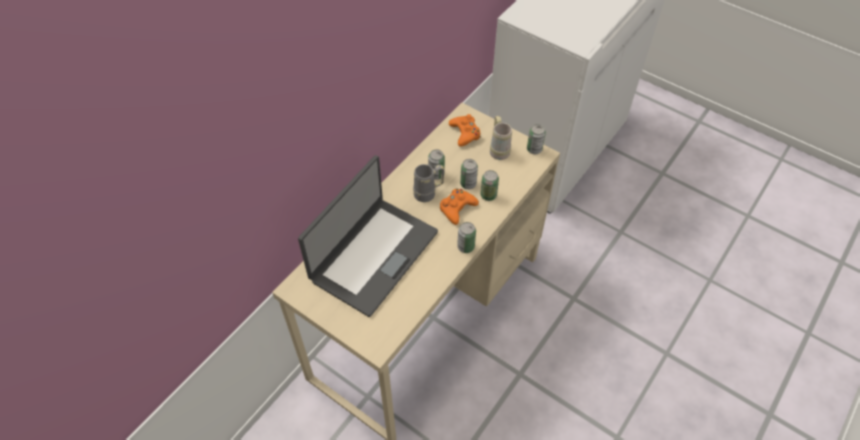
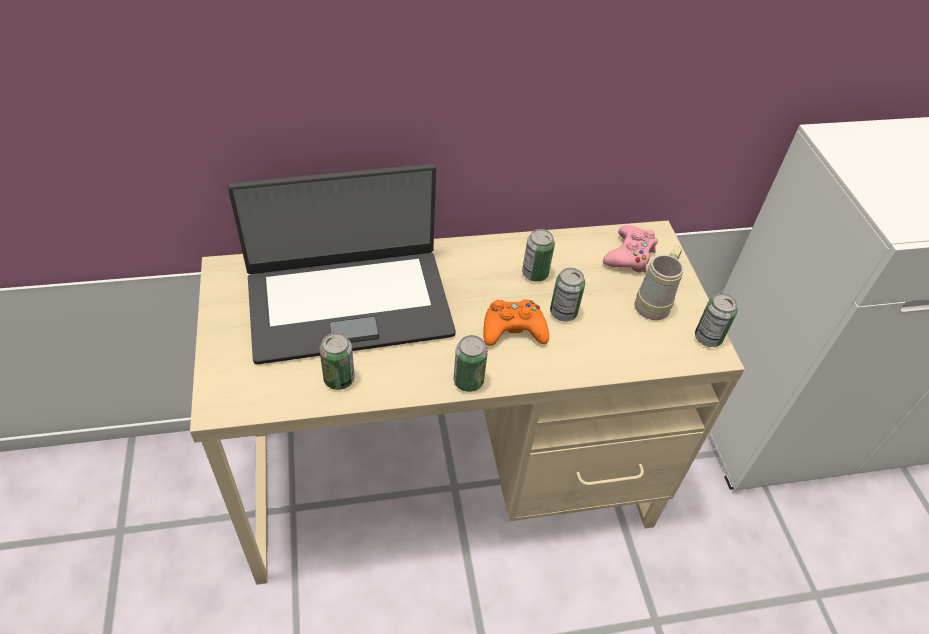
camera: 40 degrees right, 5 degrees down
grey mug [413,164,444,202] -> none
orange game controller [449,114,481,147] -> pink game controller [603,225,658,273]
can [481,170,499,201] -> can moved to [319,333,355,390]

